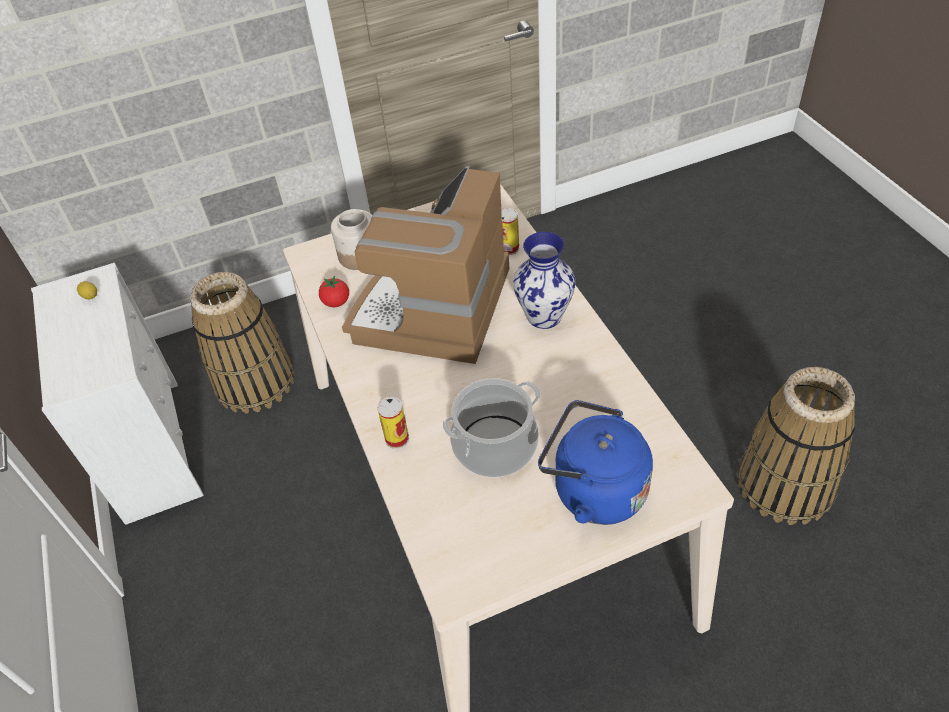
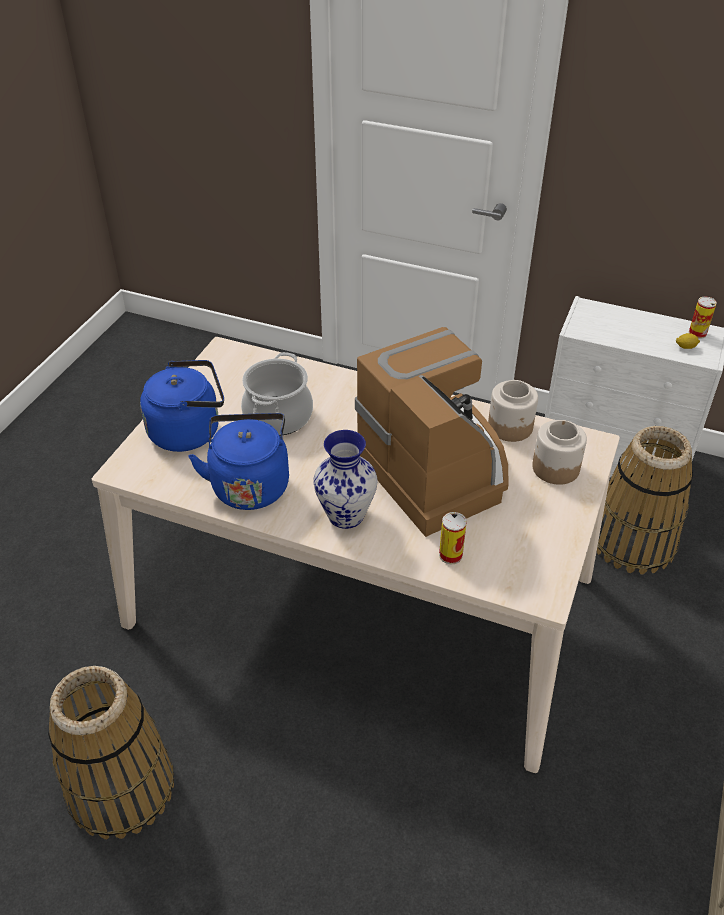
camera: 130 degrees right, 5 degrees down
tomato [319,276,349,307] -> jar [488,380,538,442]
can [377,397,409,449] -> can moved to [689,296,717,339]
none -> blue kettle [188,413,289,510]

